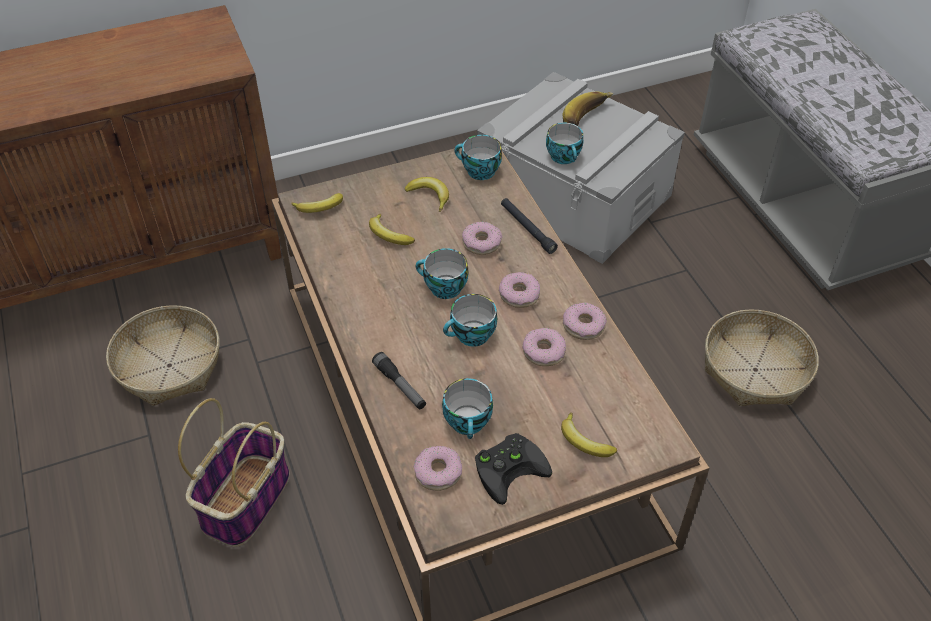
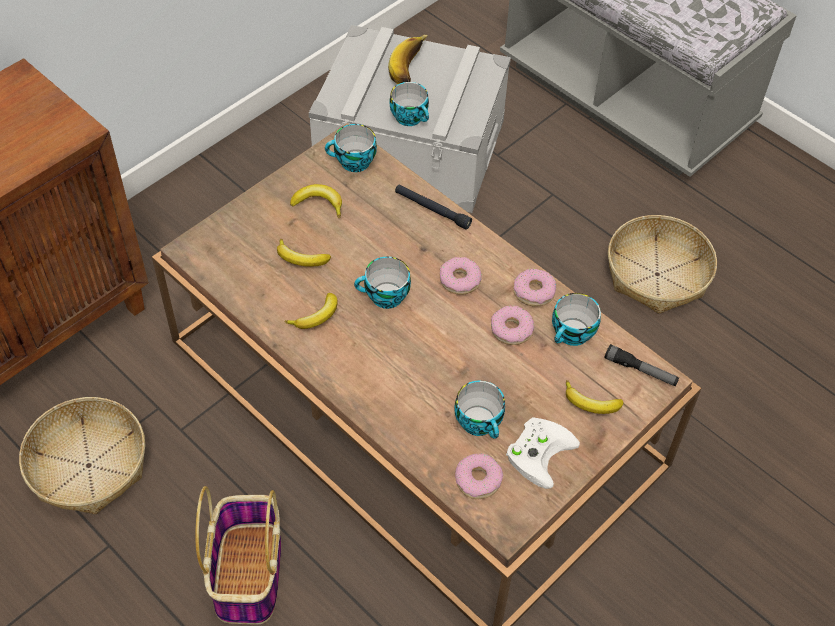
camera: 25 degrees left, 5 degrees up
banana [291,193,343,213] -> banana moved to [284,293,338,329]
flashlight [372,352,426,409] -> flashlight moved to [604,344,679,386]
cup [443,294,497,347] -> cup moved to [552,293,601,346]
donut [462,222,502,255] -> none
black game controller [475,433,552,505] -> white game controller [506,417,580,489]

